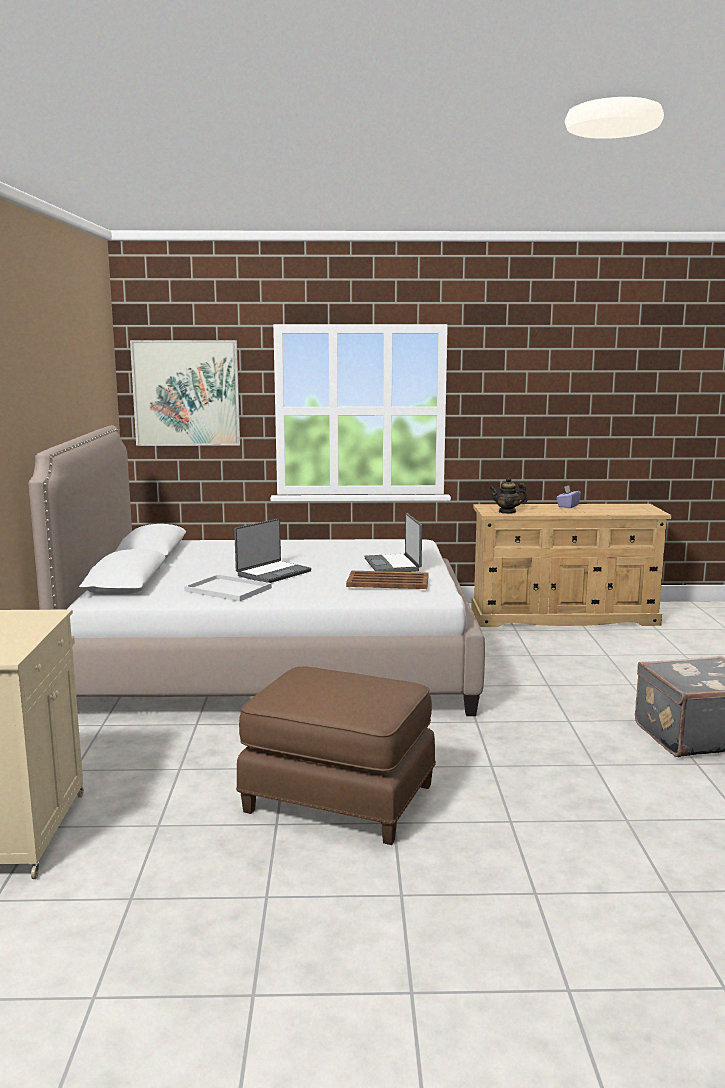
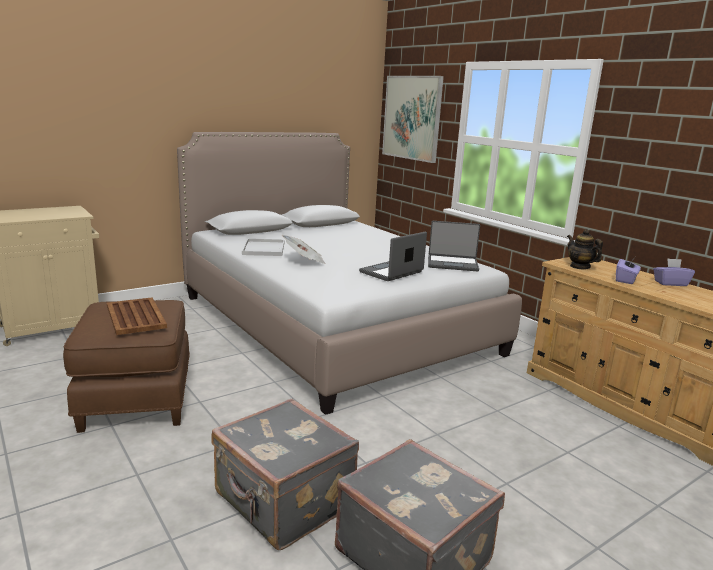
camera: 55 degrees right, 5 degrees up
laptop [234,519,311,583] -> laptop moved to [428,221,480,271]
brown tray [346,571,428,589] -> brown tray moved to [107,298,167,335]
none -> grey suitcase [211,399,359,550]
none -> newspaper [282,235,326,264]
none -> purple tissue box [616,256,641,284]

